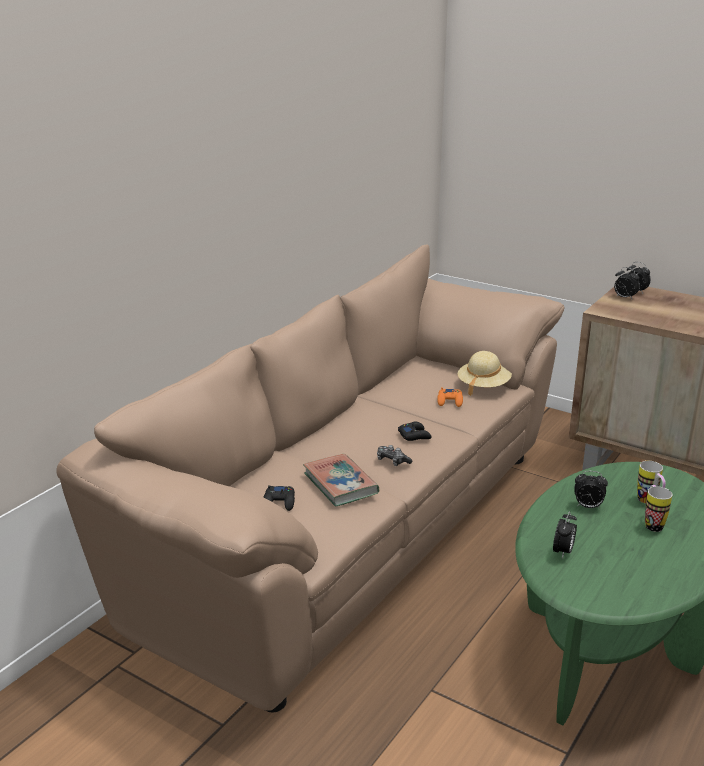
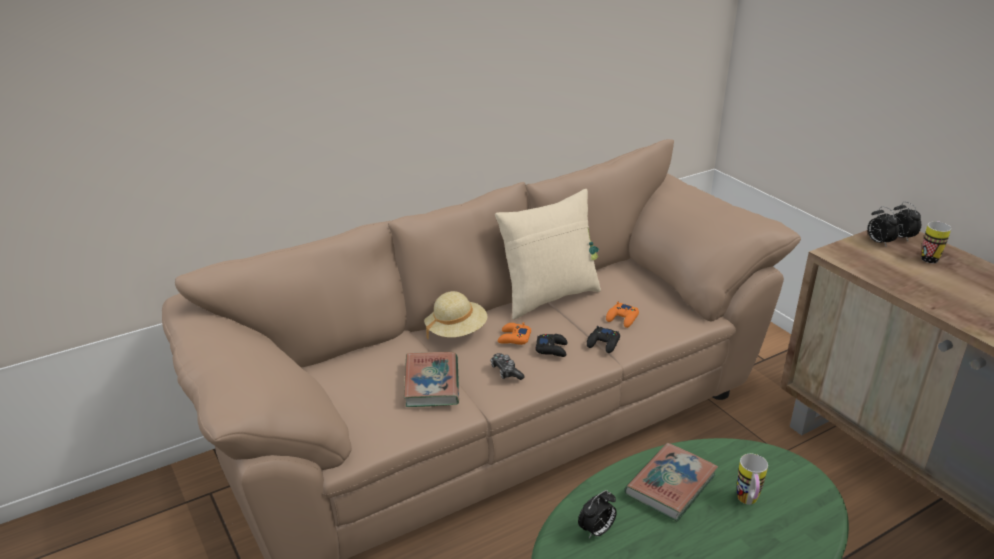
camera: 25 degrees right, 5 degrees up
black game controller [263,485,295,511] -> black game controller moved to [587,326,620,353]
beige hat [458,351,512,396] -> beige hat moved to [424,291,487,340]
alarm clock [574,471,608,509] -> book [624,443,718,521]
mug [645,485,672,532] -> mug moved to [921,221,951,263]
none -> beige pillow [495,189,601,320]
none -> orange game controller [498,322,531,345]

